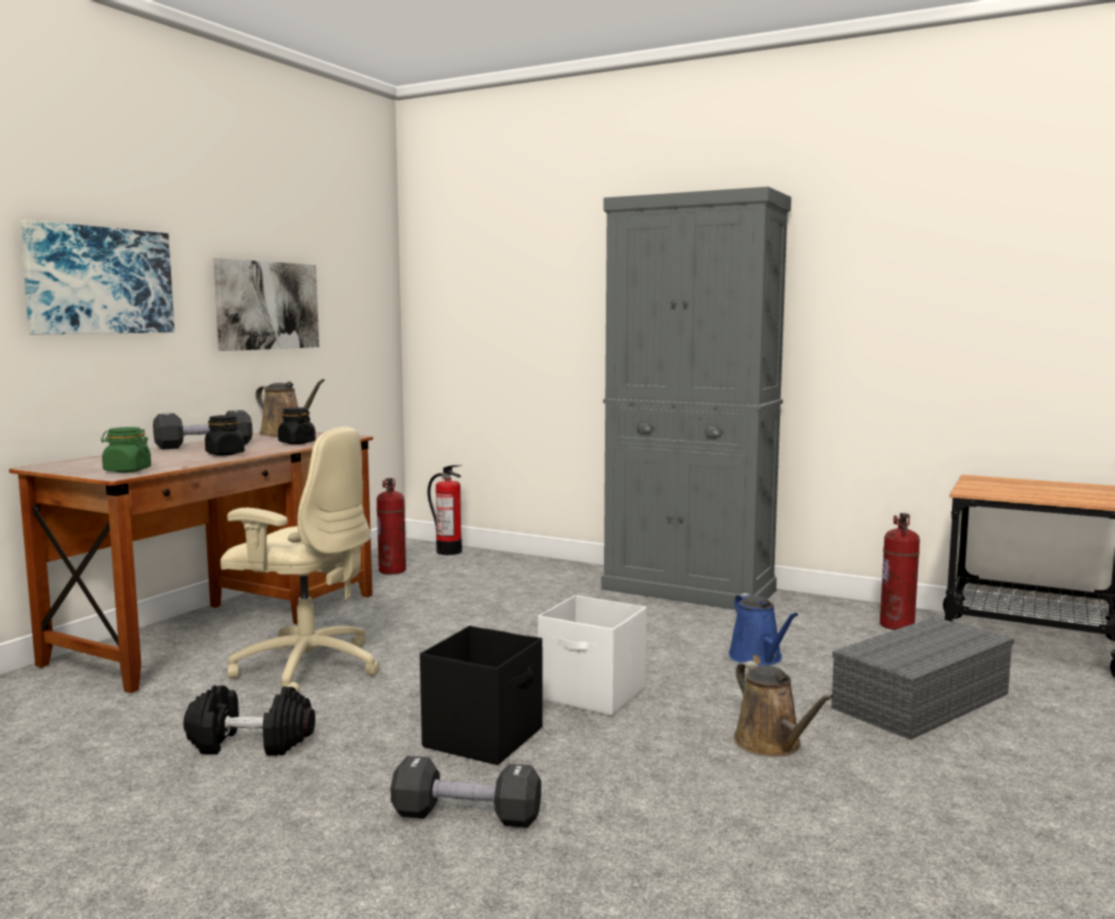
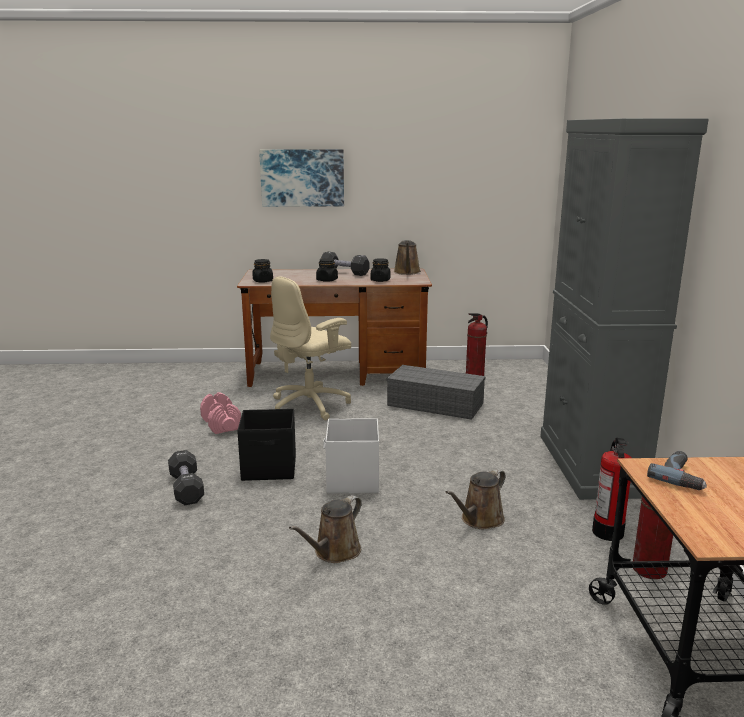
camera: 60 degrees right, 10 degrees up
green jar [101,427,151,473] -> black jar [252,259,273,283]
black dumbbell [183,685,315,756] -> pink dumbbell [200,392,241,434]
picture [213,258,319,351] -> none
beige office chair [220,426,380,692] -> beige office chair turned 60 degrees clockwise [270,276,351,420]
fire extinguisher [427,465,462,555] -> fire extinguisher moved to [592,438,631,541]
blue watering can [728,593,798,666] -> brown watering can [446,469,506,530]
grey storage box [831,617,1014,740] -> grey storage box moved to [387,365,486,420]
none -> power drill [647,451,707,490]

